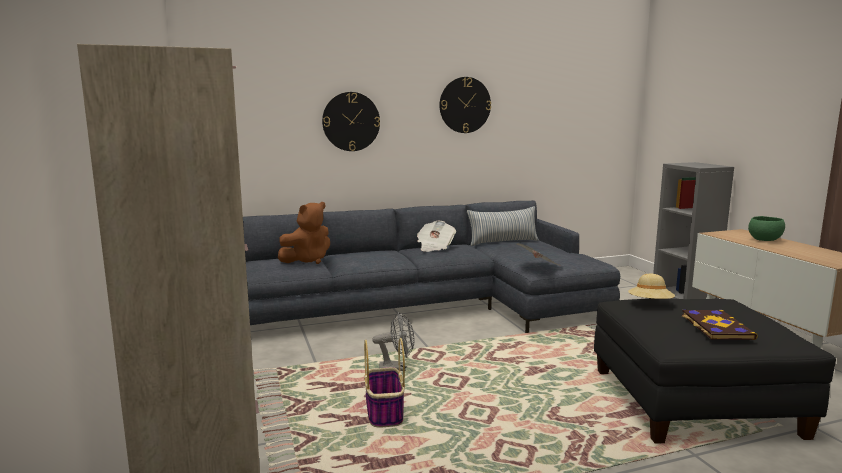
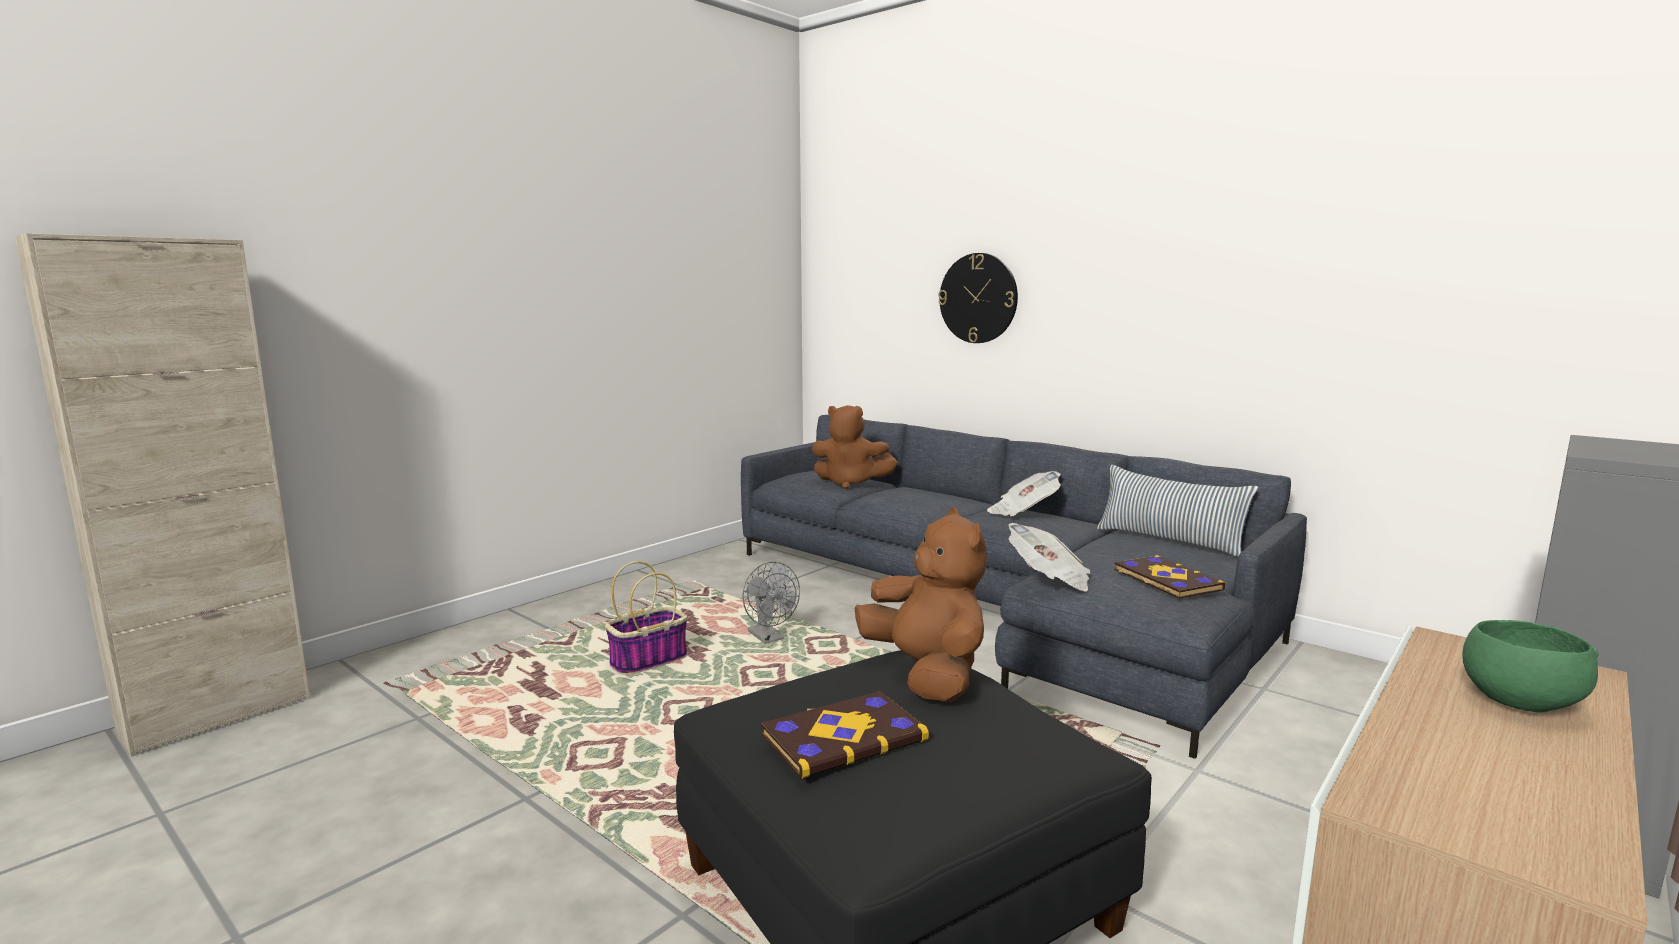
camera: 60 degrees right, 0 degrees up
wall clock [439,77,491,133] -> none
beige hat [628,274,675,299] -> brown plush toy [855,508,987,702]
none -> book [1114,555,1226,599]

